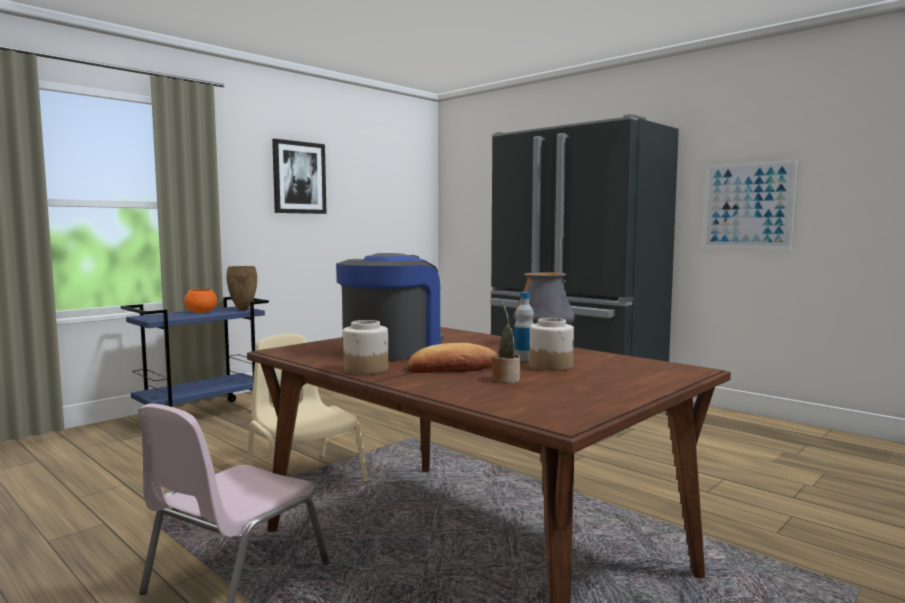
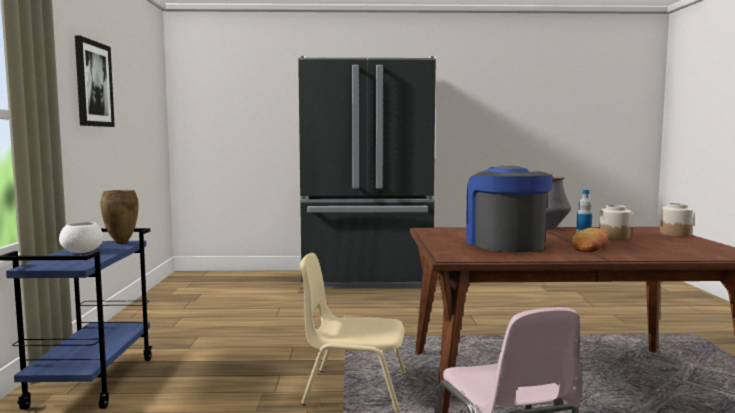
camera: 45 degrees left, 0 degrees up
orange bowl [184,289,217,313] -> white bowl [59,222,103,253]
jar [343,320,388,375] -> jar moved to [660,203,693,237]
potted plant [492,301,520,383] -> none
picture [703,160,797,249] -> none

